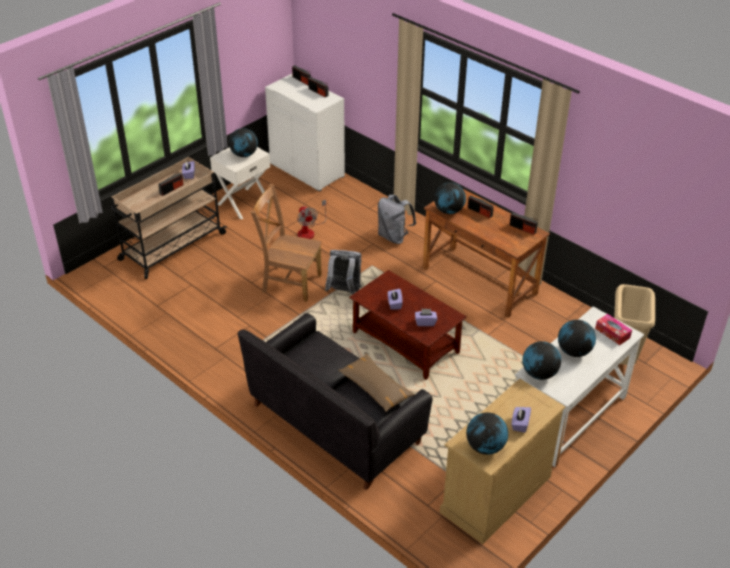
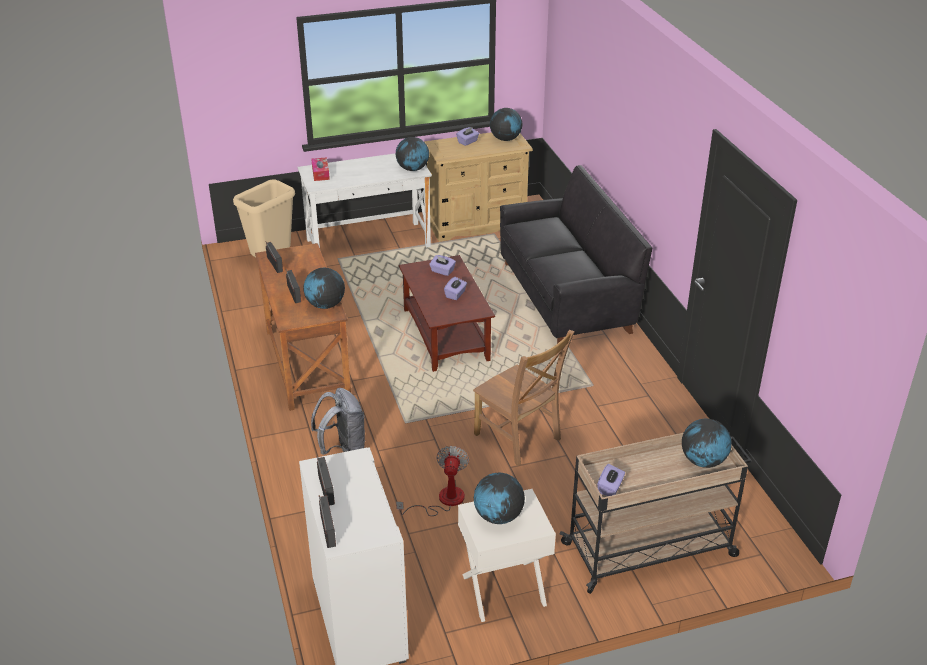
camera: 150 degrees left, 5 degrees down
radio [158,171,183,196] -> none
grey backpack [325,250,362,295] -> none
brown pillow [338,353,415,412] -> none
globe [558,320,596,357] -> globe moved to [682,419,732,468]

